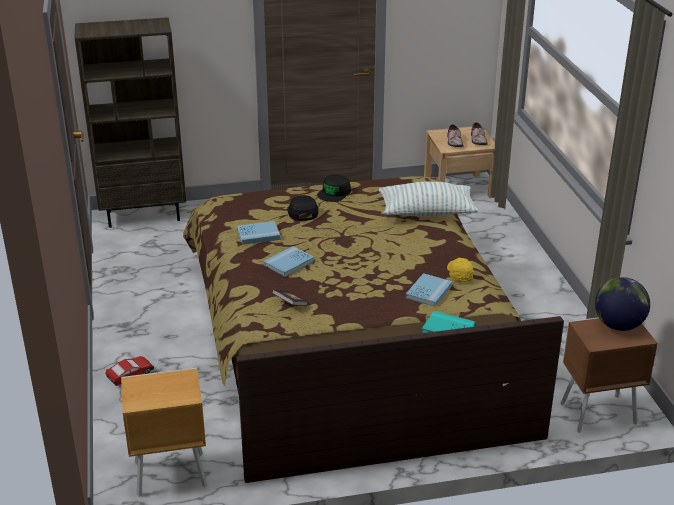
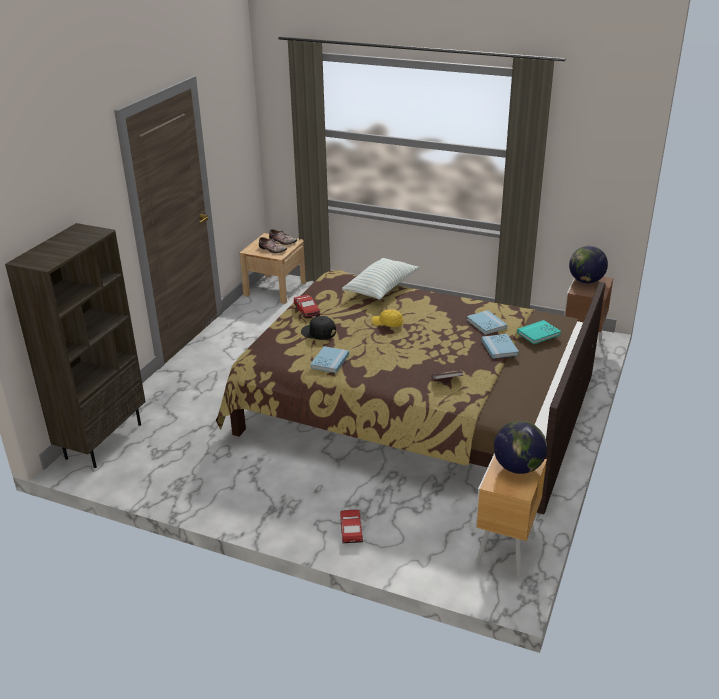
camera: 55 degrees left, 0 degrees up
blue book [264,246,314,277] -> blue book moved to [481,334,519,359]
black cap [317,174,351,202] -> toy car [294,295,320,319]
yellow cap [447,258,474,282] -> yellow cap moved to [372,309,403,327]
none -> globe [494,421,547,474]

